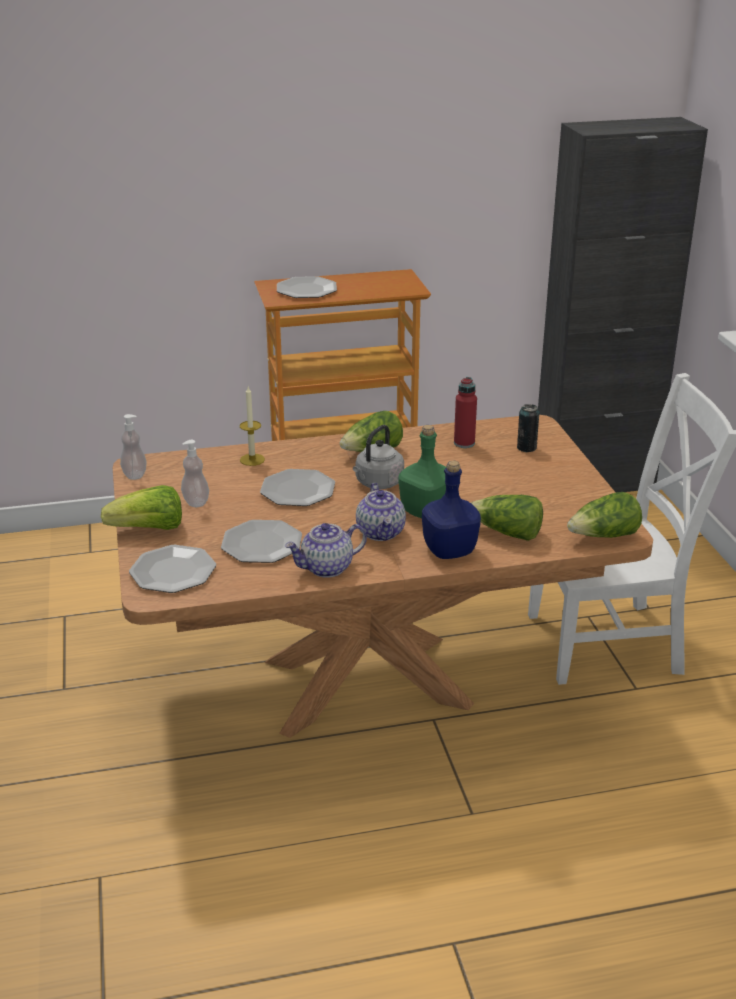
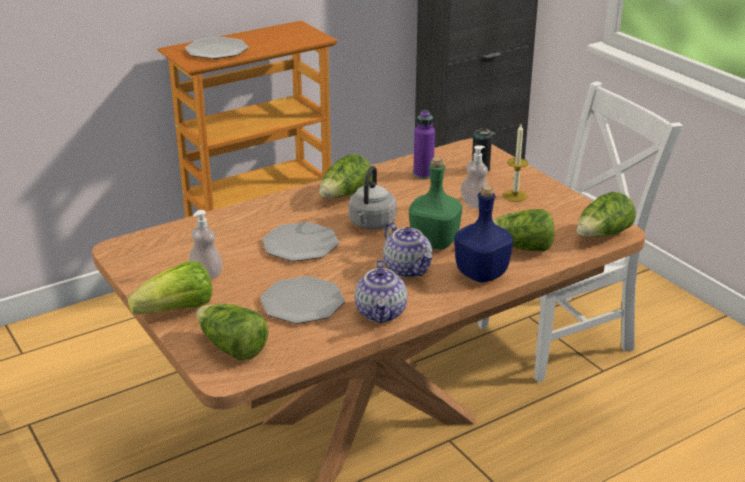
camera: 20 degrees left, 0 degrees up
soap dispenser [120,414,147,480] -> soap dispenser moved to [461,145,488,209]
plate [129,545,216,593] -> lettuce [196,304,268,361]
candle [240,387,265,466] -> candle moved to [503,124,528,202]
teapot [285,523,367,578] -> teapot turned 45 degrees counterclockwise [354,260,407,323]
red bottle [454,377,477,448] -> purple bottle [413,110,435,179]

